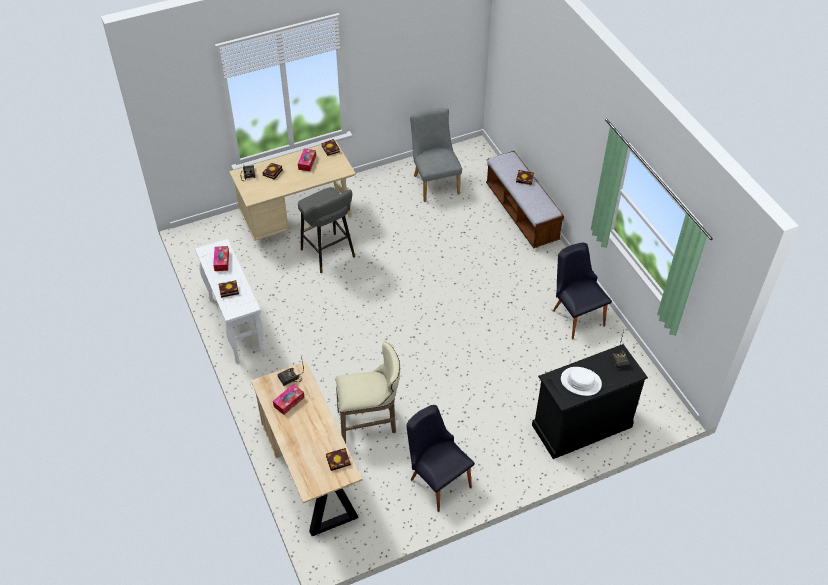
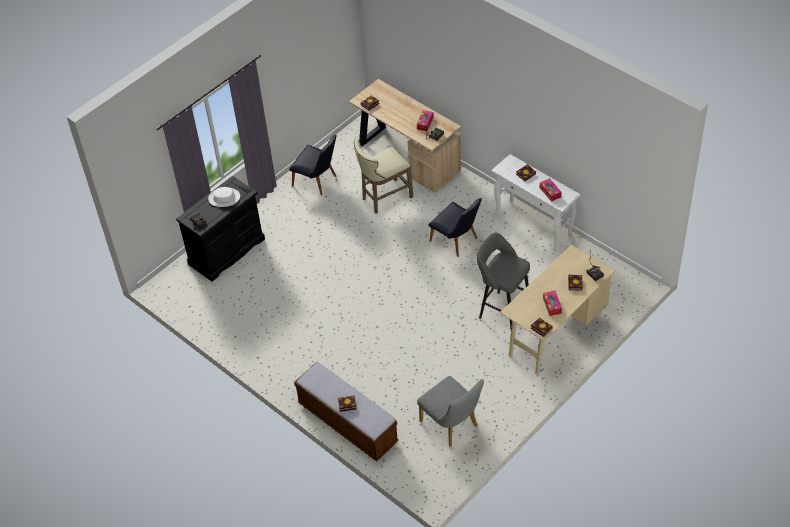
camera: 160 degrees right, 0 degrees up
black chair [553,243,612,340] -> black chair moved to [428,198,482,257]

